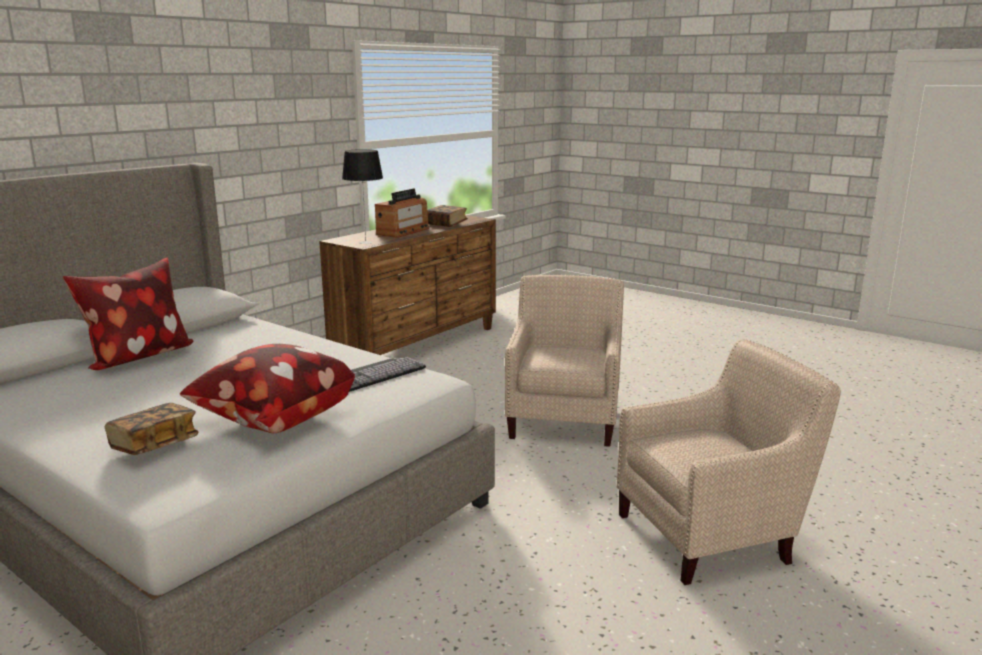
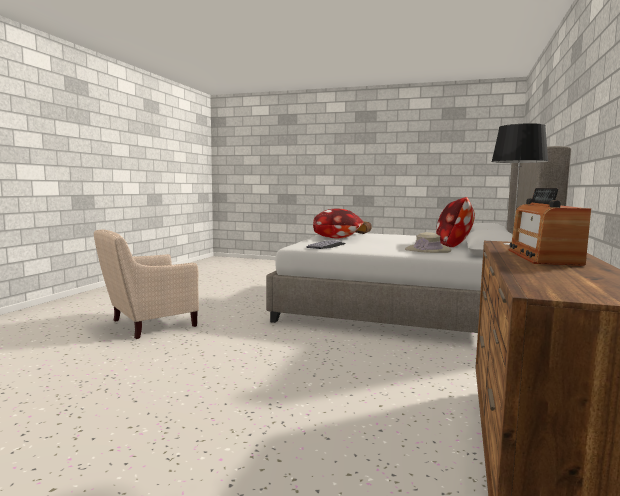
camera: 160 degrees right, 10 degrees down
book [427,205,468,227] -> none
beige armchair [505,275,624,447] -> none
none -> beige hat [405,232,451,253]

